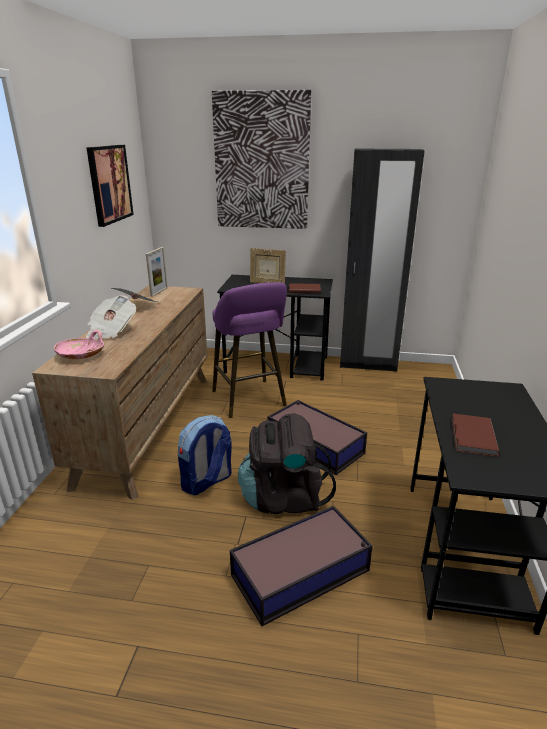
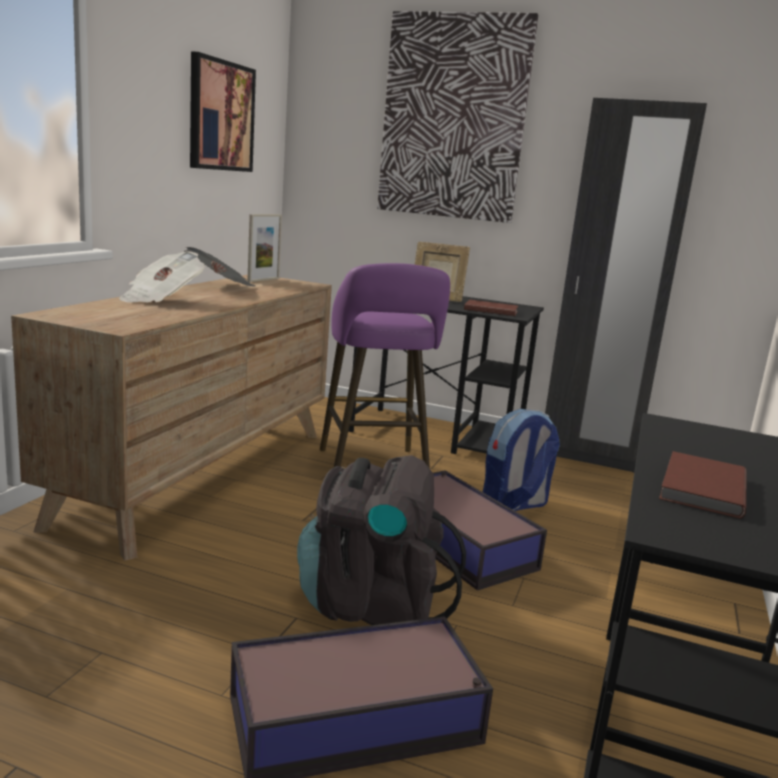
camera: 10 degrees right, 10 degrees down
pink bowl [54,330,104,359] -> none
backpack [178,415,232,495] -> backpack moved to [483,409,560,511]

